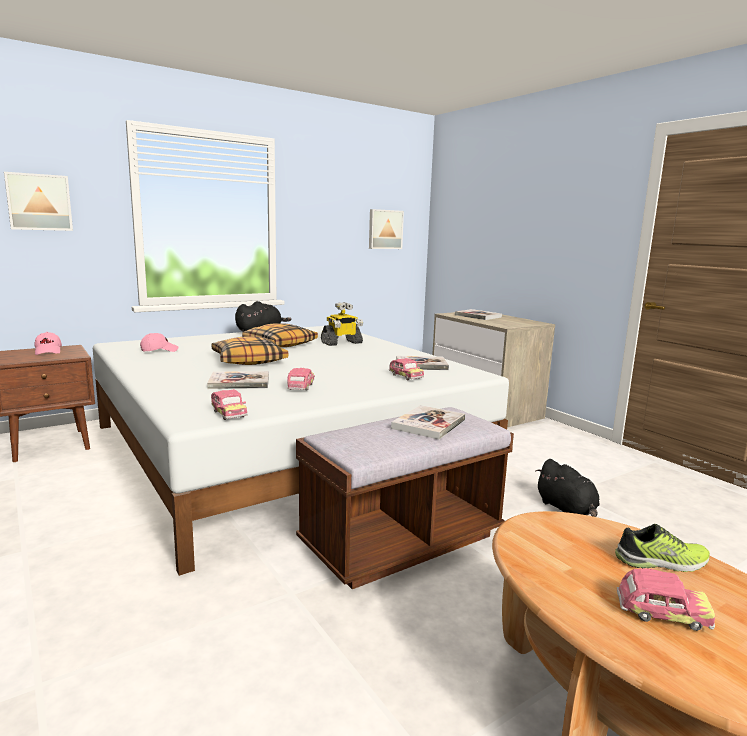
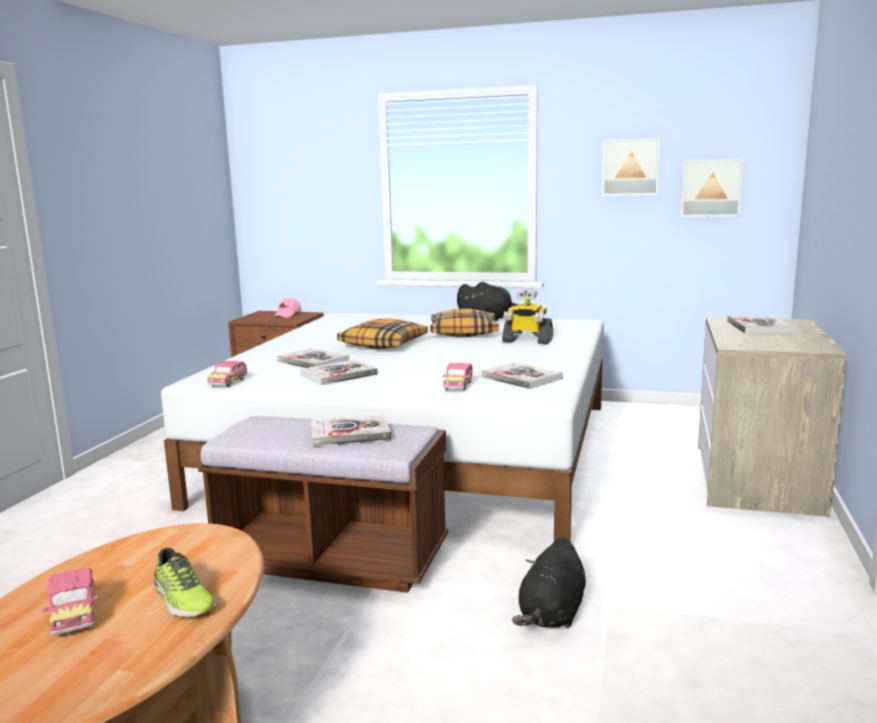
camera: 50 degrees right, 0 degrees up
picture [4,172,73,231] -> picture moved to [602,138,661,196]
pink cap [140,333,178,352] -> none
toy car [287,368,315,390] -> book [300,360,378,385]

